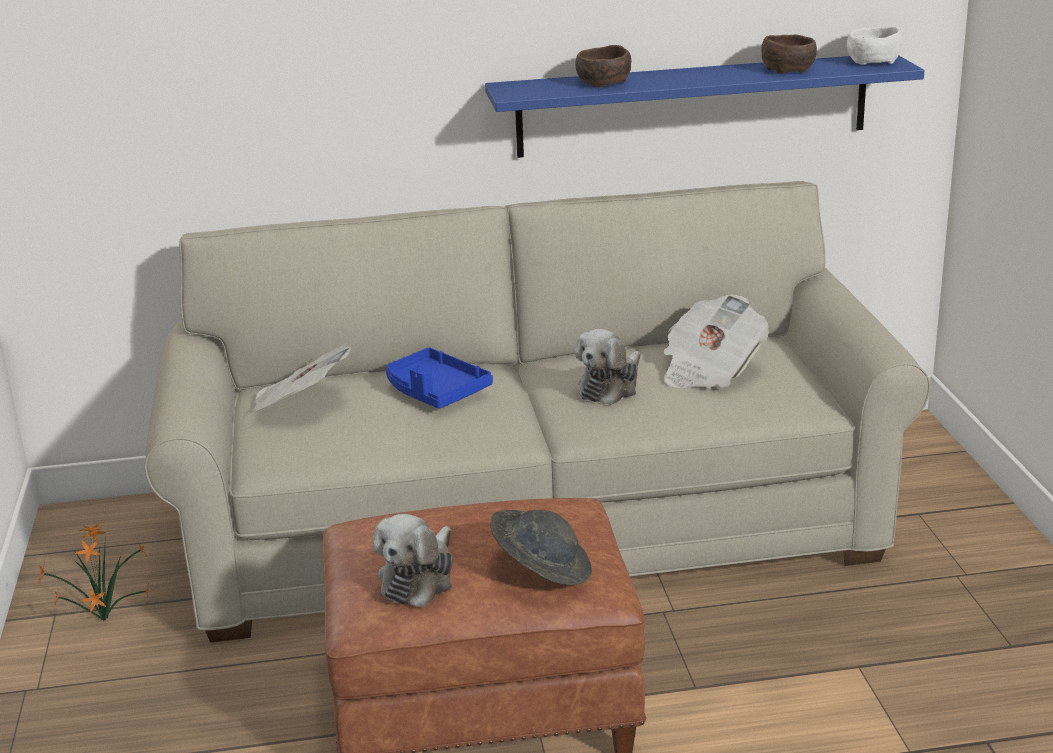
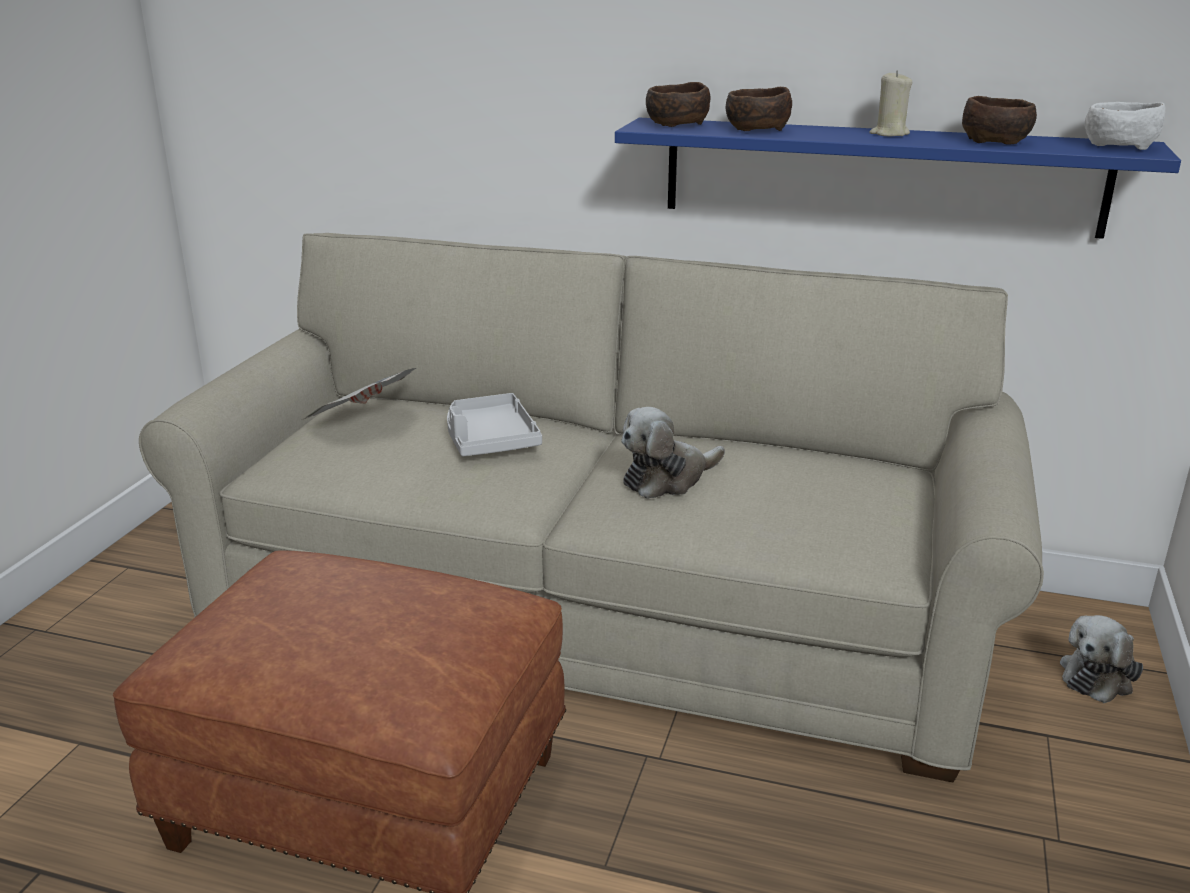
camera: 25 degrees right, 0 degrees up
potted plant [35,522,150,621] -> none
plush toy [373,514,453,607] -> plush toy moved to [1060,615,1143,703]
blue tray [386,347,493,409] -> grey tray [447,393,542,456]
grey hat [490,510,592,585] -> none
newspaper [663,294,769,388] -> none
none -> brown bowl [646,82,711,127]
none -> beige candle [869,70,912,136]

